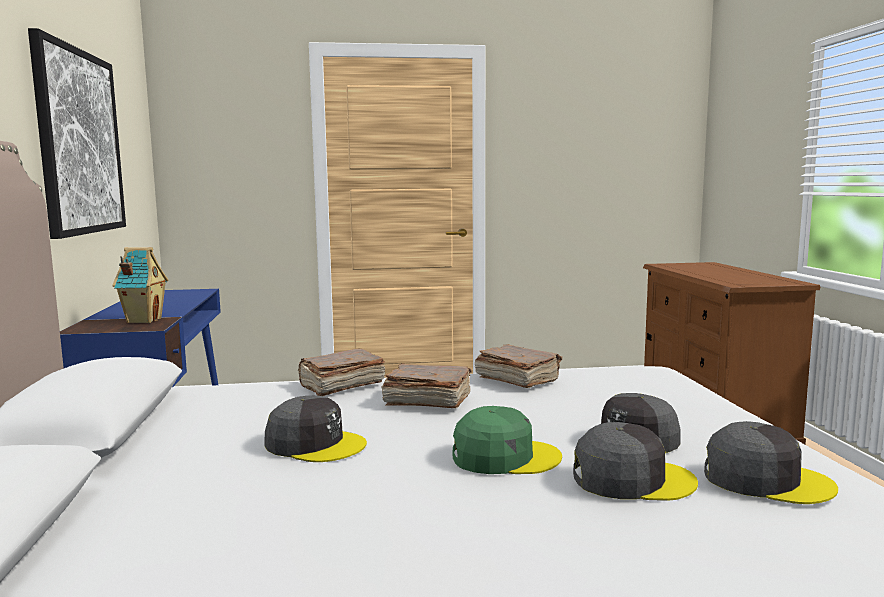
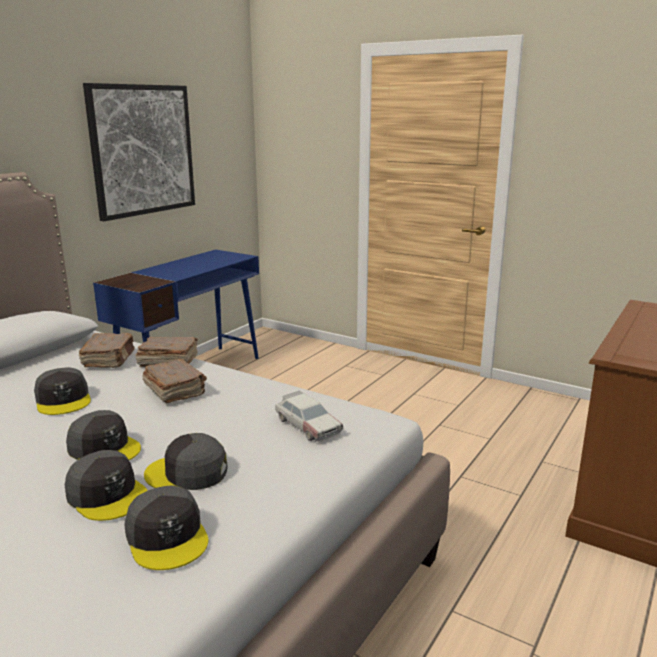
camera: 40 degrees right, 10 degrees up
toy house [112,247,168,323] -> none
green cap [453,406,562,474] -> grey cap [66,410,141,460]
brown book [475,344,562,388] -> brown book moved to [79,333,135,368]
none -> toy car [275,391,343,442]

